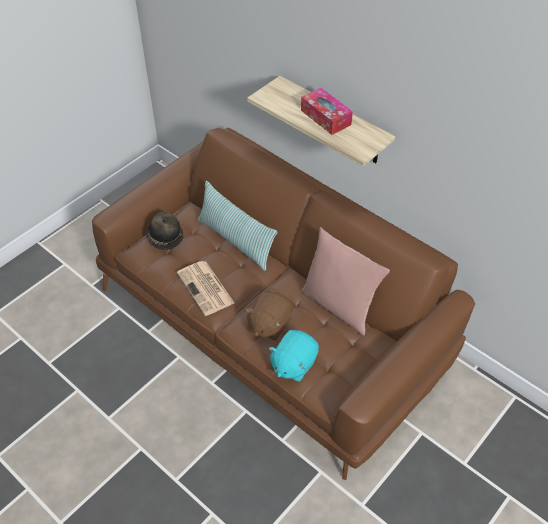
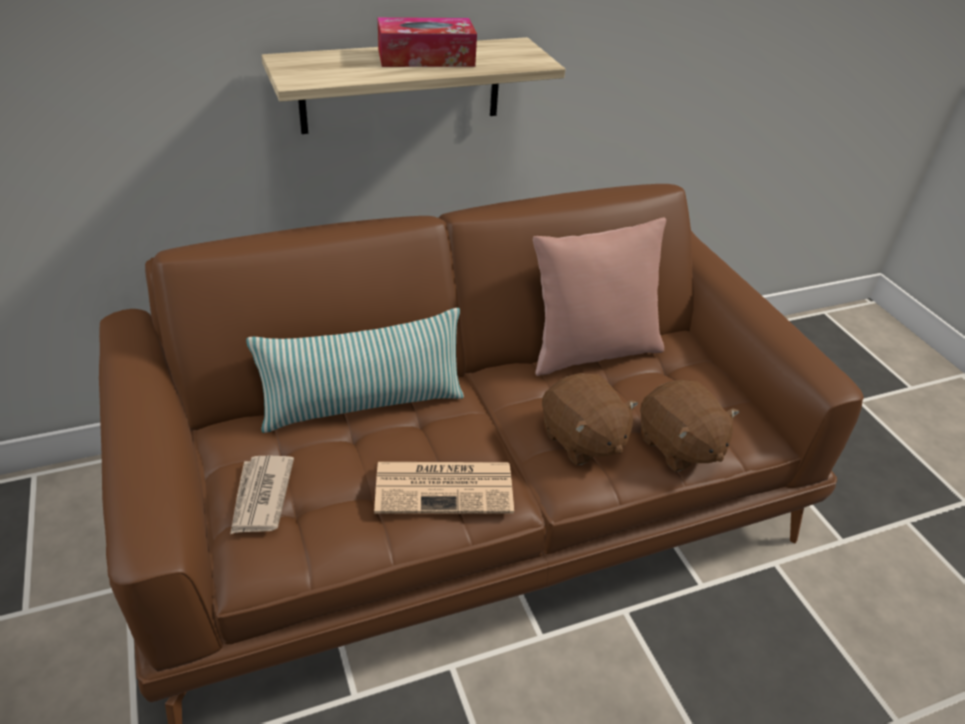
camera: 65 degrees left, 10 degrees down
hat [146,212,184,250] -> newspaper [230,456,294,534]
turquoise plush toy [269,330,319,382] -> brown plush toy [640,380,740,471]

